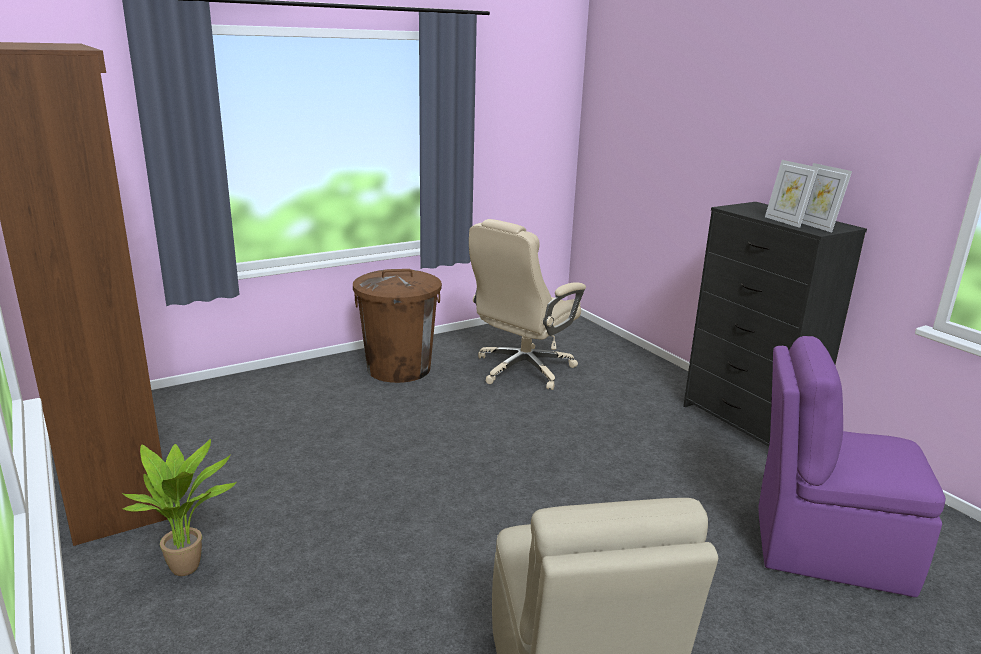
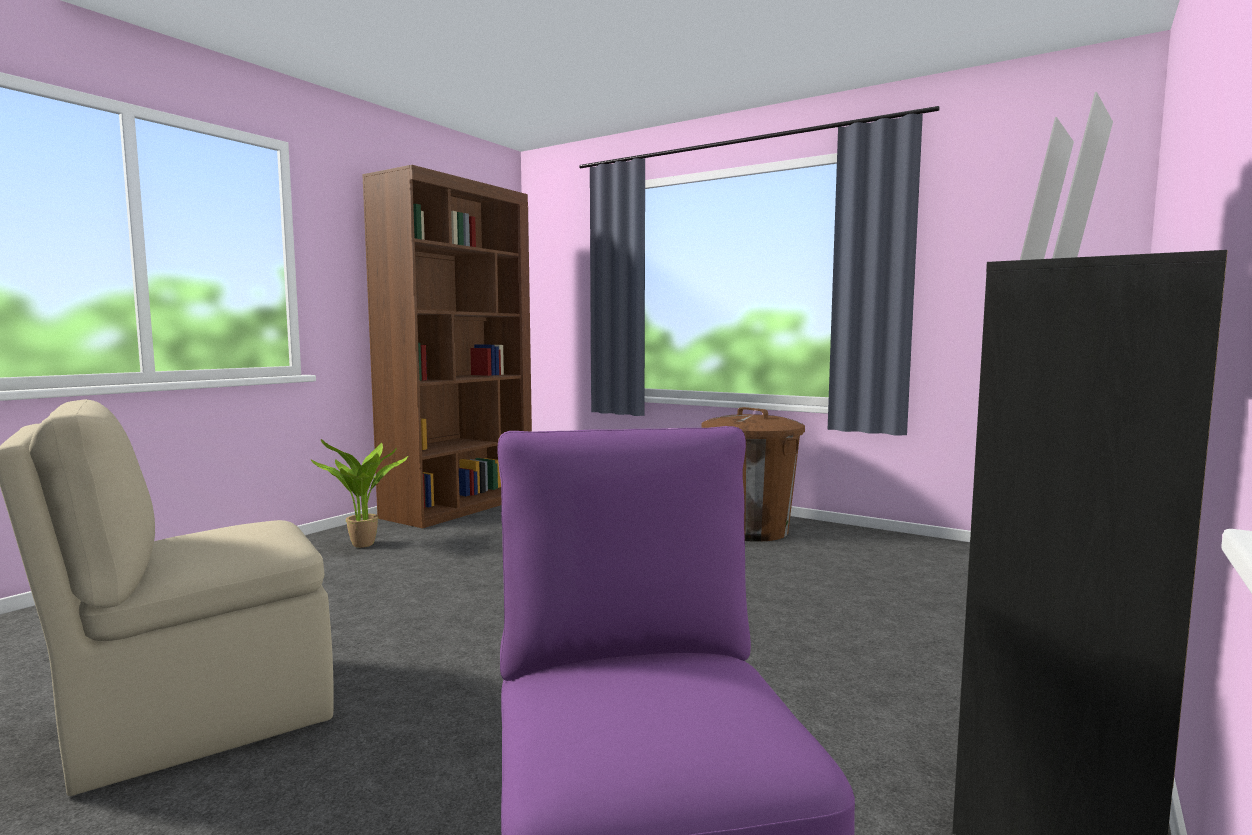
camera: 65 degrees right, 15 degrees down
beige office chair [469,219,586,390] -> none

